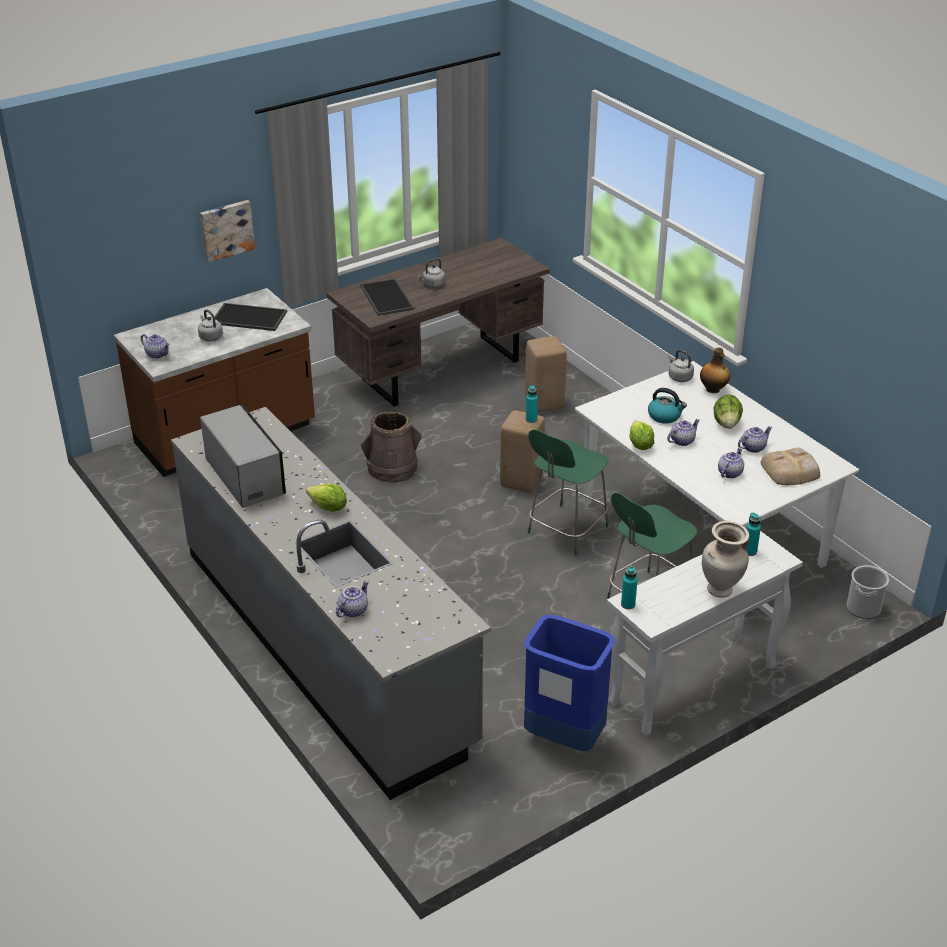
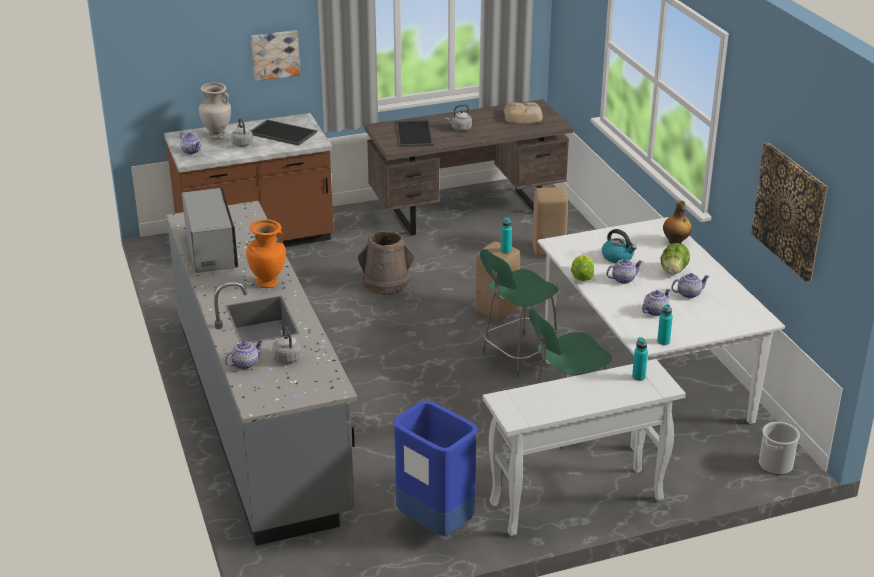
camera: 15 degrees right, 5 degrees down
lettuce [306,483,347,512] -> orange vase [246,219,286,288]
turquoise bottle [621,566,638,609] -> turquoise bottle moved to [657,304,673,345]
grey kettle [668,350,694,382] -> grey kettle moved to [272,326,302,364]
beige vase [702,521,749,598] -> beige vase moved to [199,83,231,139]
bread [760,448,820,485] -> bread moved to [504,102,543,124]
none -> picture [751,143,827,282]

